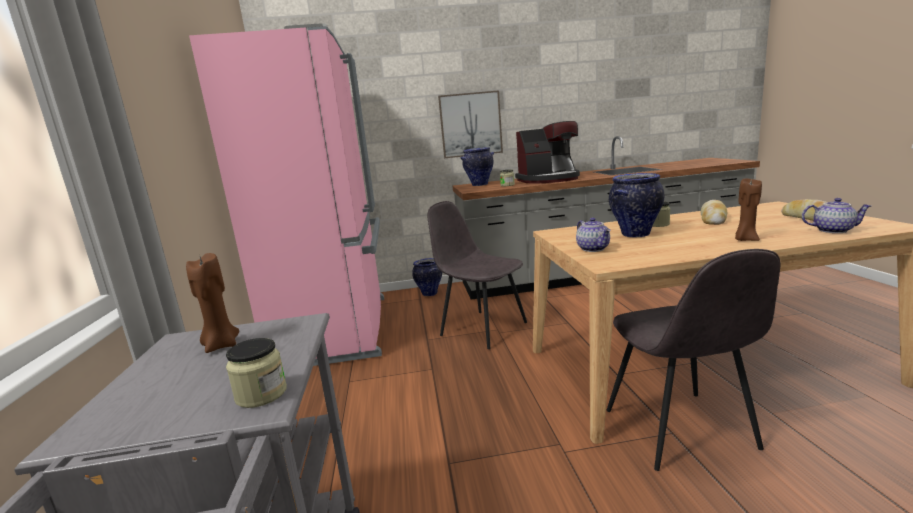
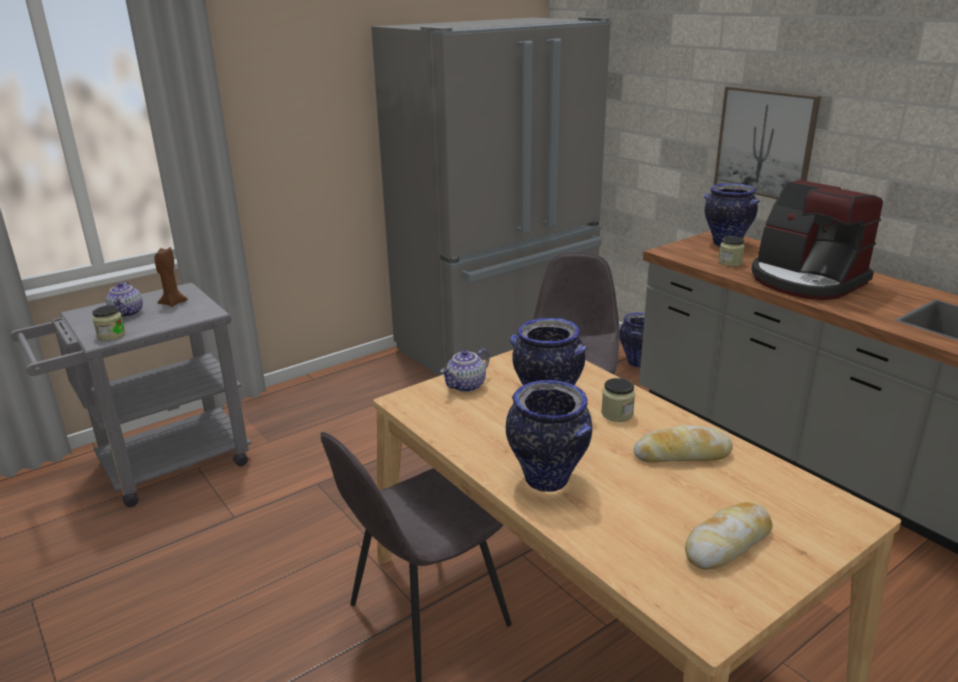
camera: 60 degrees right, 10 degrees up
pink fridge [189,23,384,366] -> grey fridge [371,17,611,376]
brown candle [735,177,762,241] -> vase [506,380,592,492]
teapot [802,198,871,233] -> teapot moved to [106,281,143,318]

